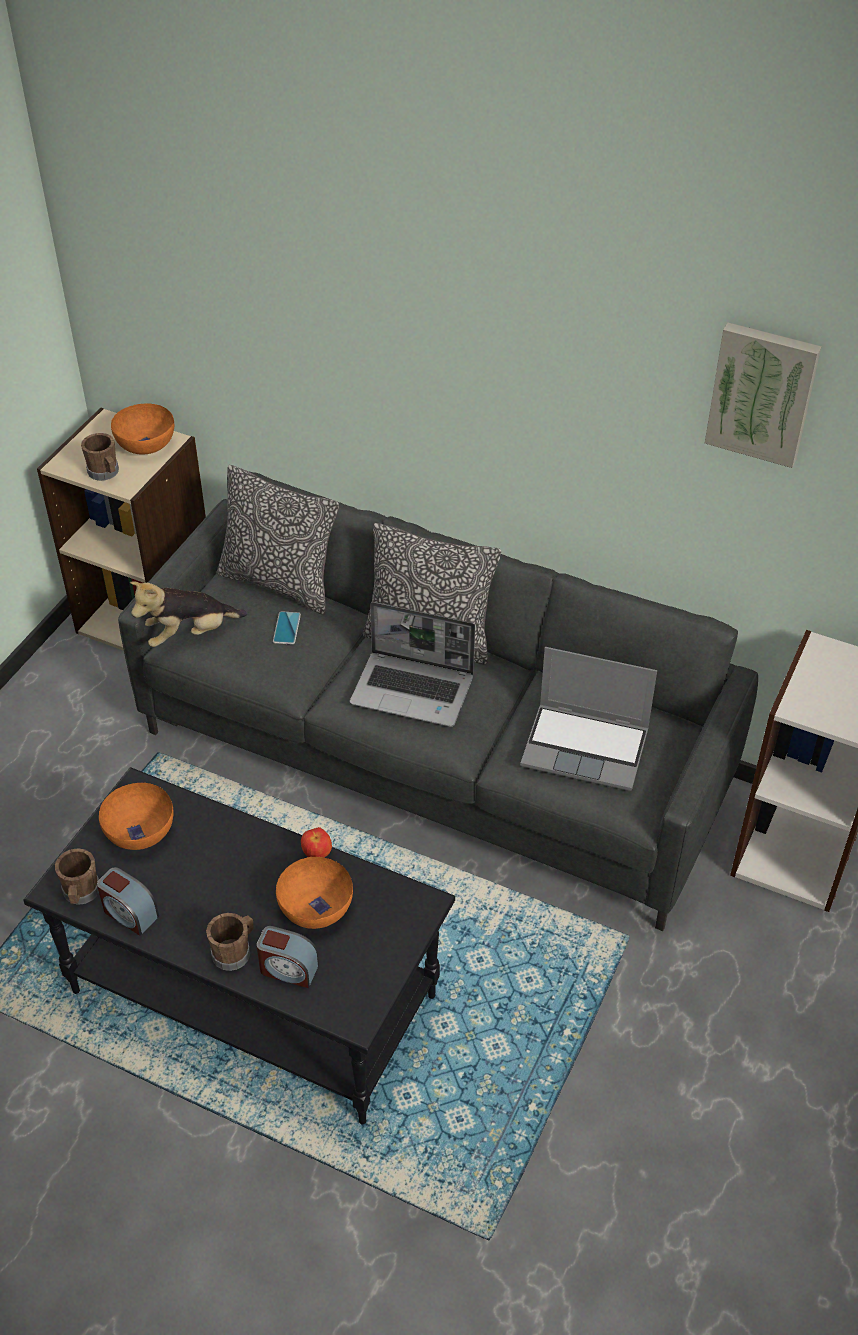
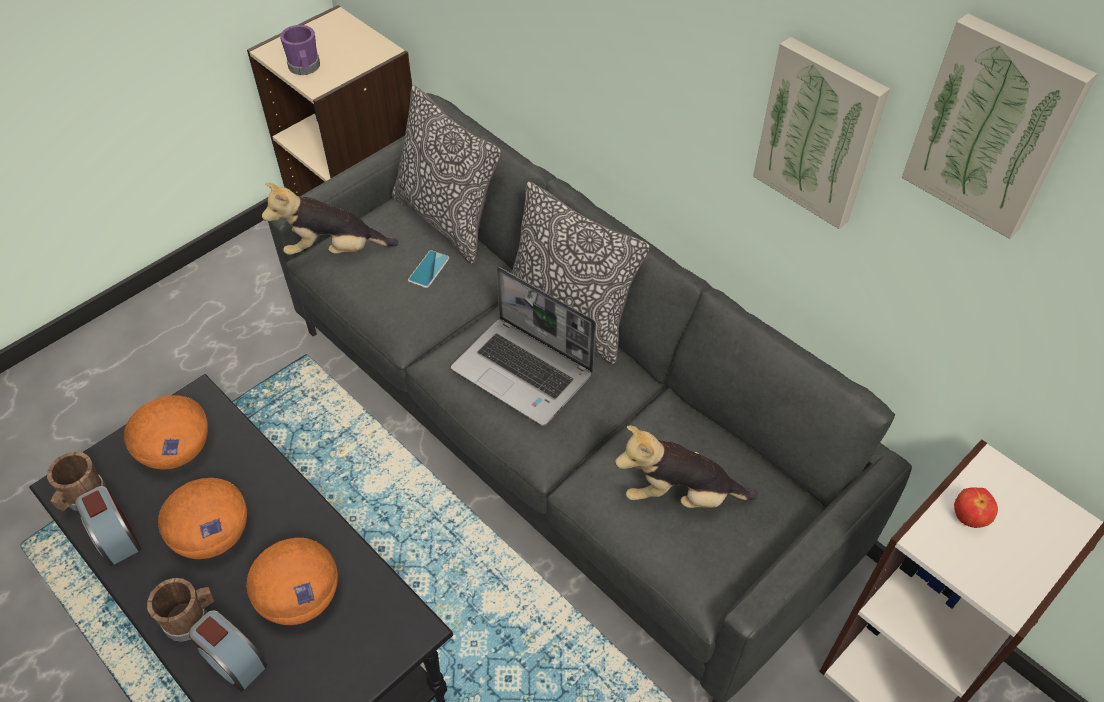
camera: 20 degrees right, 5 degrees up
brown mug [81,433,119,481] -> purple mug [280,25,320,75]
orange bowl [111,403,174,454] -> orange bowl moved to [158,478,247,559]
apple [301,827,332,858] -> apple moved to [954,487,998,528]
laptop [520,647,657,791] -> plush toy [615,425,758,508]
none -> picture [753,37,890,229]

